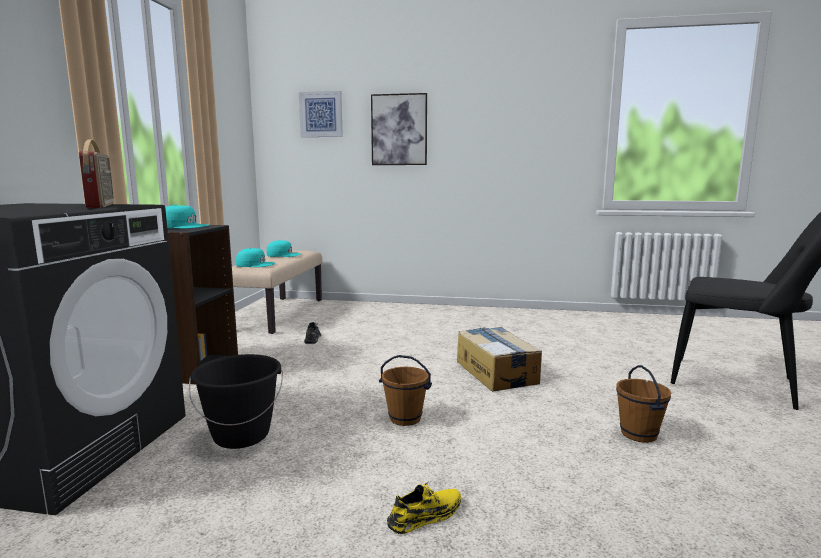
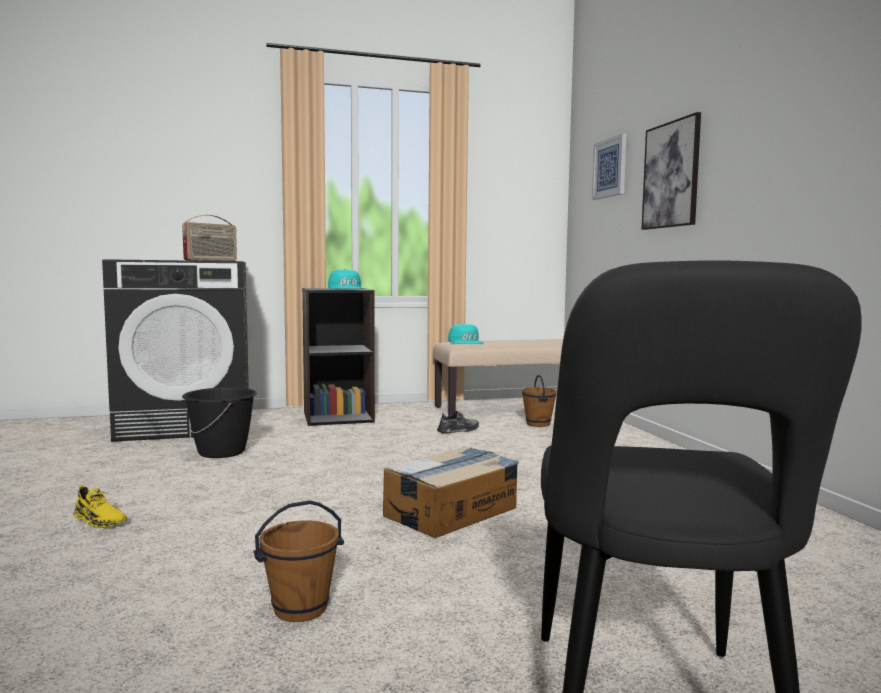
camera: 65 degrees right, 5 degrees down
turquoise cap [267,240,301,257] -> none
brown bucket [379,355,432,426] -> brown bucket moved to [522,375,557,427]

